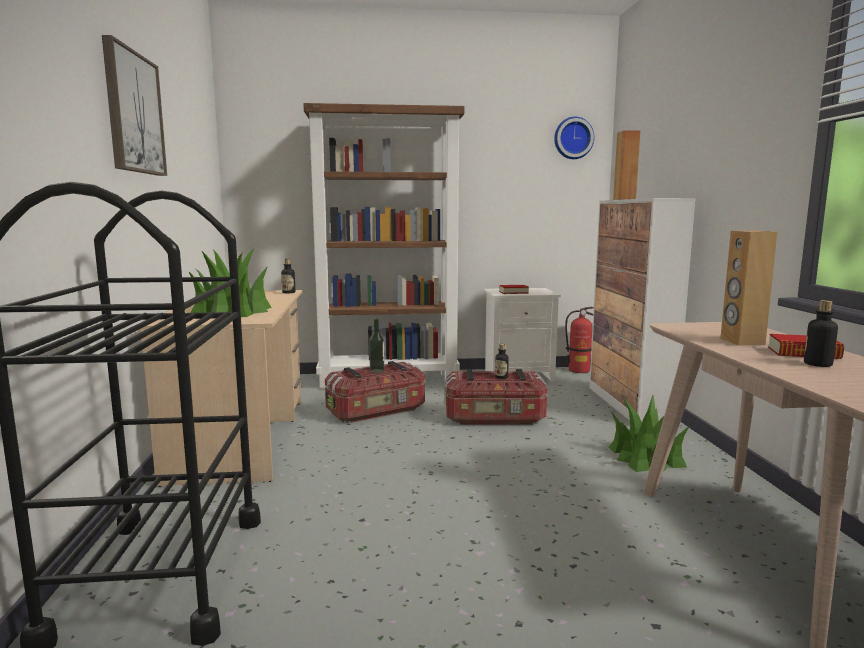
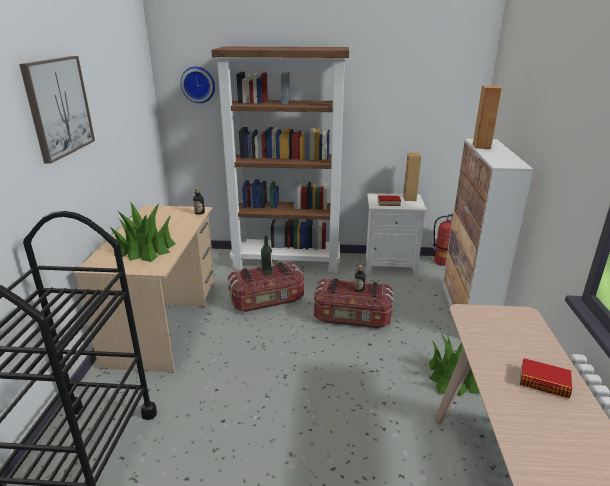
camera: 10 degrees right, 15 degrees up
wall clock [554,117,594,159] -> wall clock moved to [180,66,215,103]
brown speaker [720,231,777,346] -> brown speaker moved to [403,153,421,201]
bottle [804,300,838,367] -> none

